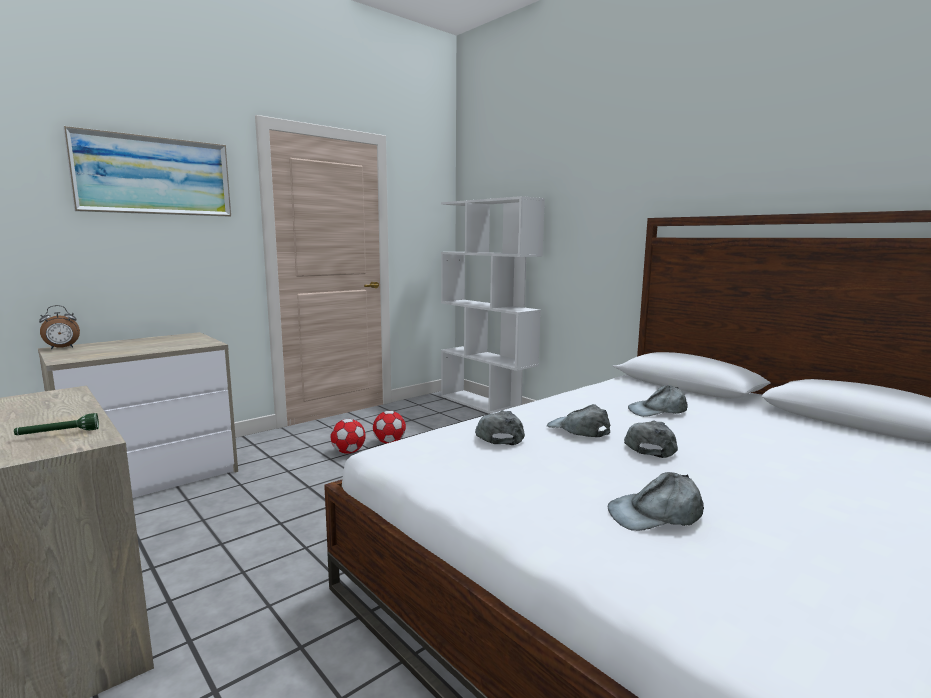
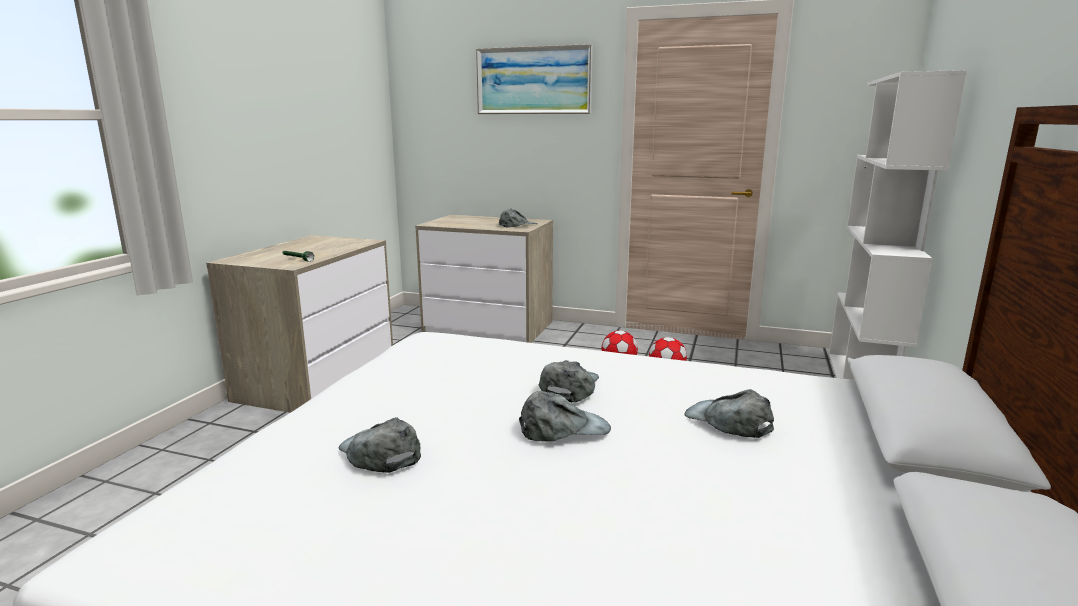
camera: 60 degrees right, 5 degrees up
alarm clock [39,305,80,349] -> none
grey cap [475,410,525,445] -> grey cap moved to [499,209,537,228]

